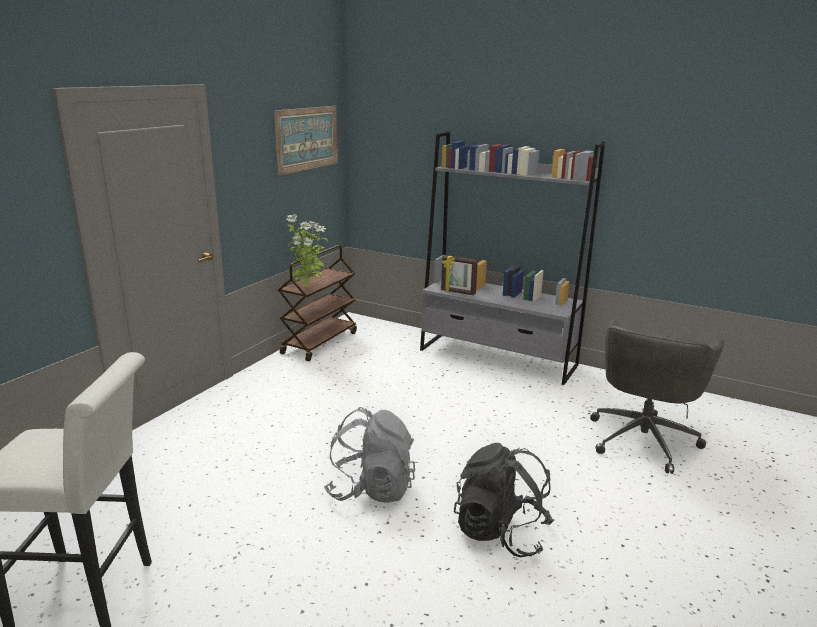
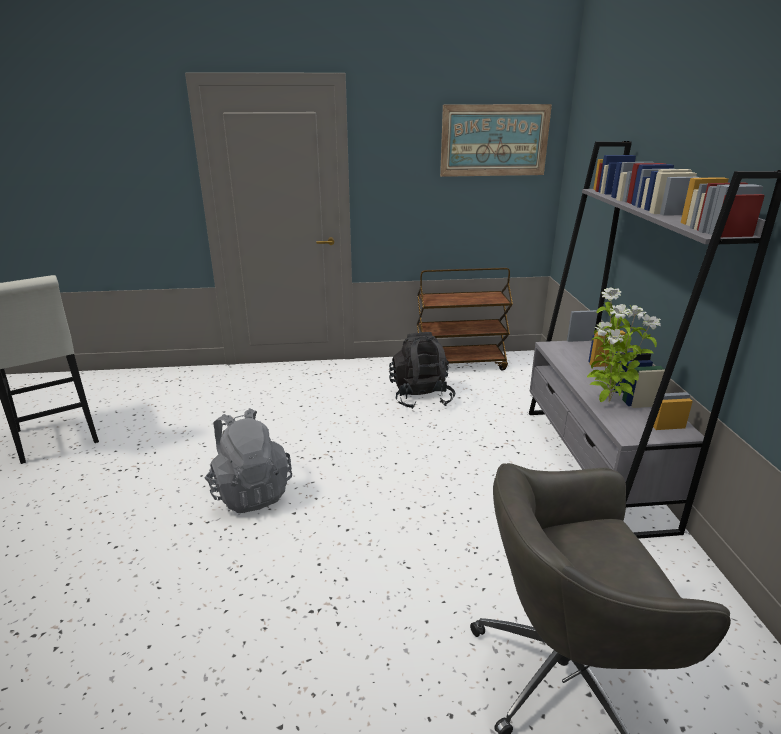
camera: 55 degrees right, 5 degrees up
potted plant [286,214,328,288] -> potted plant moved to [587,288,661,402]
picture frame [441,255,478,295] -> none
black backpack [454,443,554,558] -> black backpack moved to [389,332,455,409]

